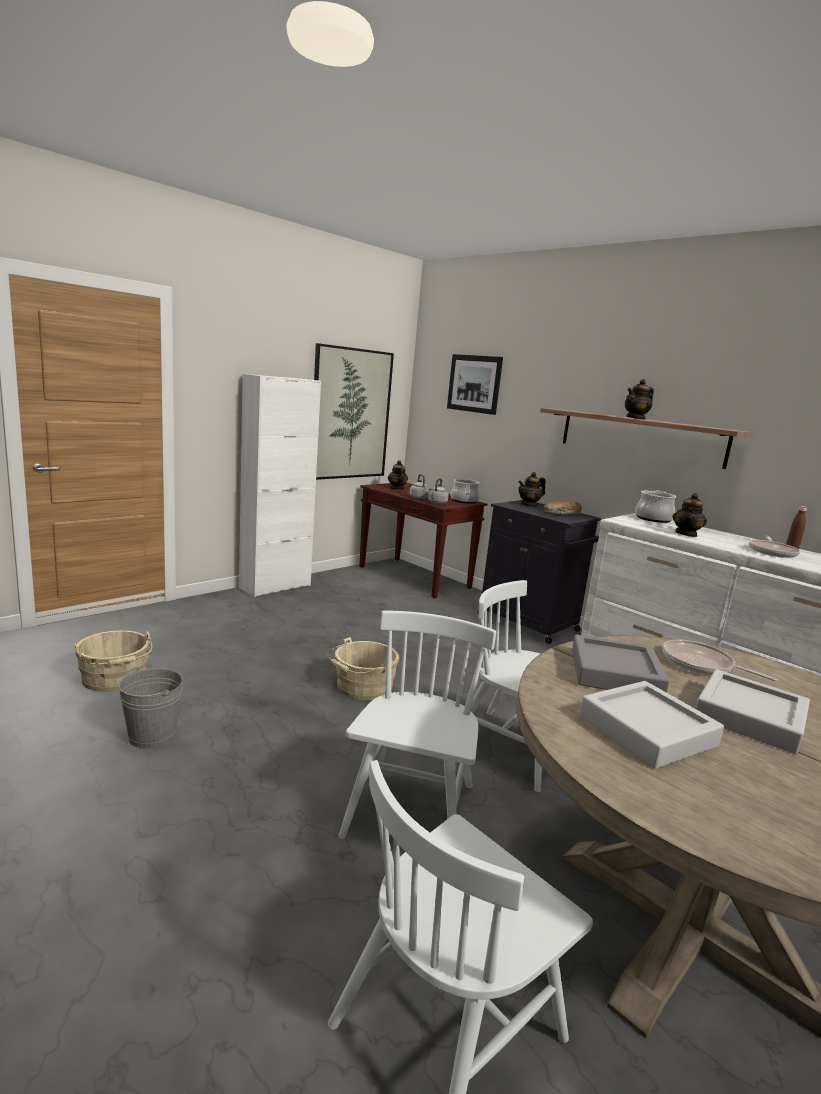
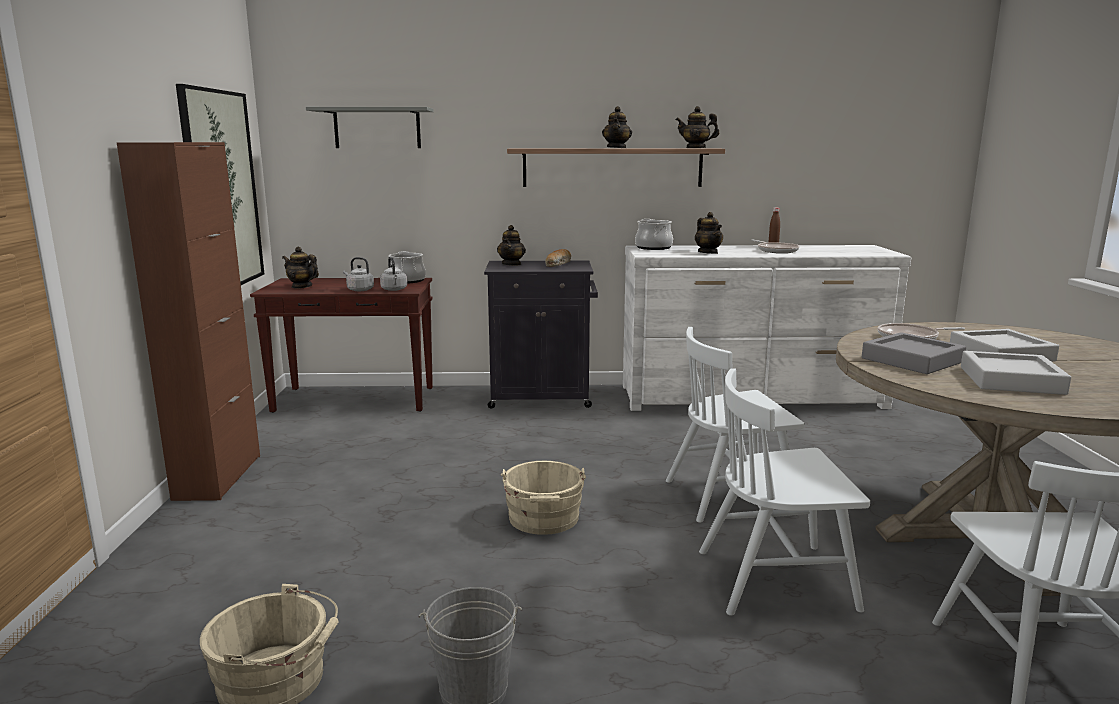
camera: 45 degrees left, 0 degrees up
white cabinet [239,374,321,597] -> brown cabinet [117,142,260,501]
white chair [338,611,496,839] -> white chair turned 60 degrees counterclockwise [699,368,870,616]
picture [447,354,503,415] -> grey shelf [306,107,434,148]
none -> teapot [676,106,719,148]

